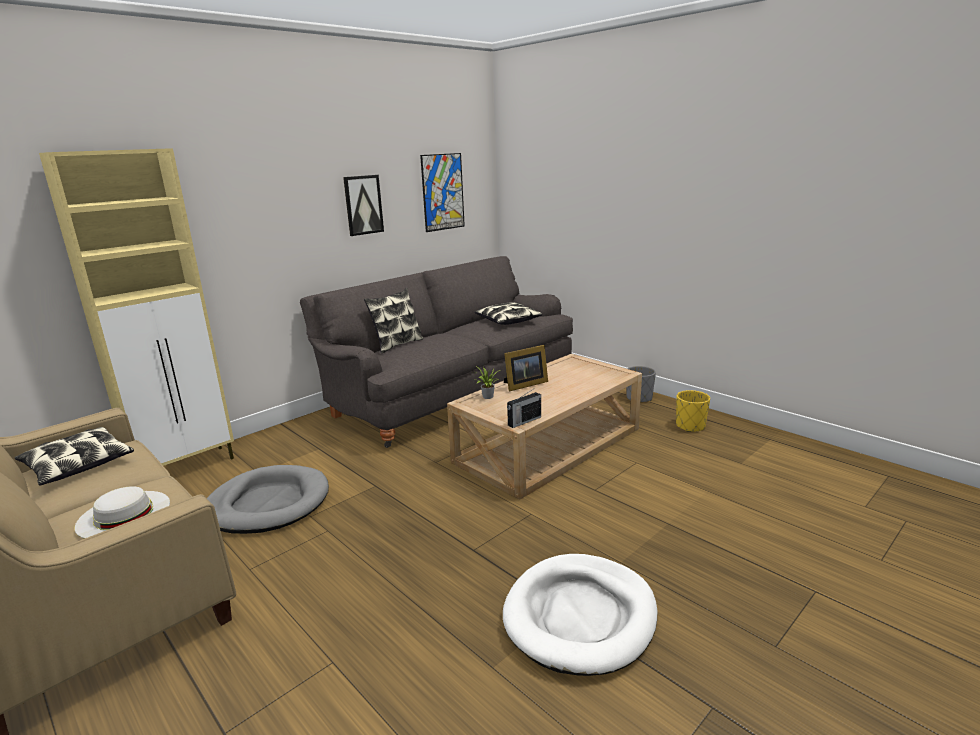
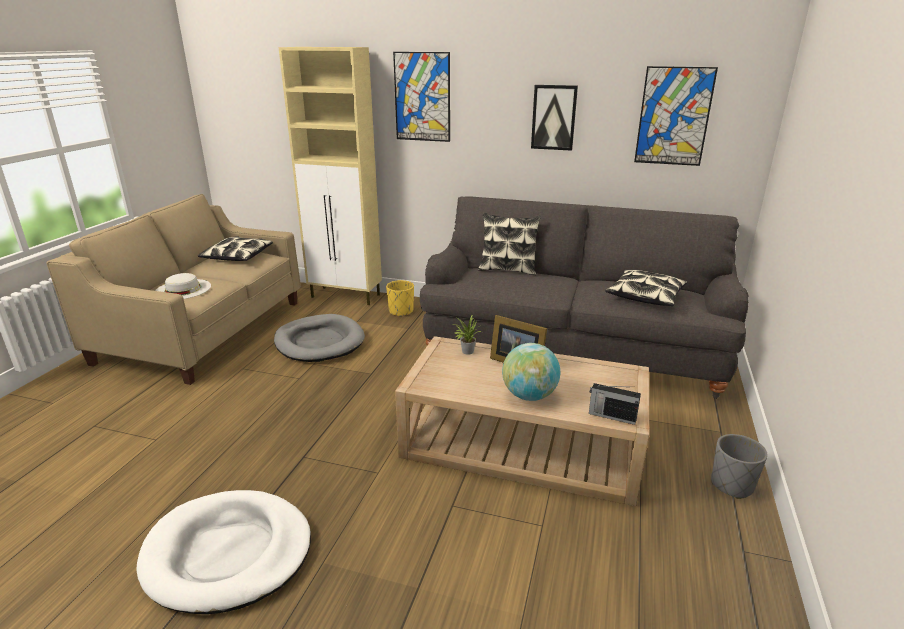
camera: 60 degrees right, 5 degrees up
radio [507,390,541,428] -> radio moved to [589,383,641,425]
yellow planter [676,390,710,432] -> yellow planter moved to [386,280,414,317]
none -> picture [393,52,450,142]
none -> globe [502,343,560,401]

